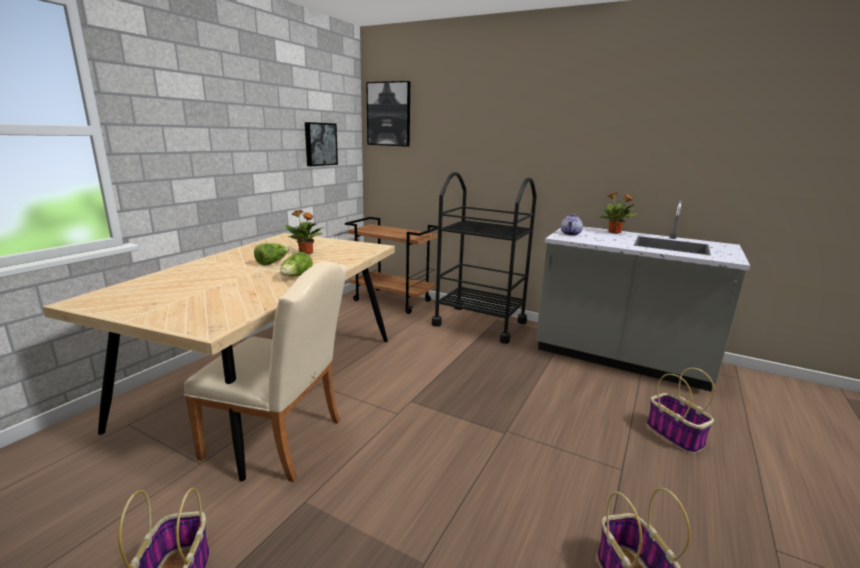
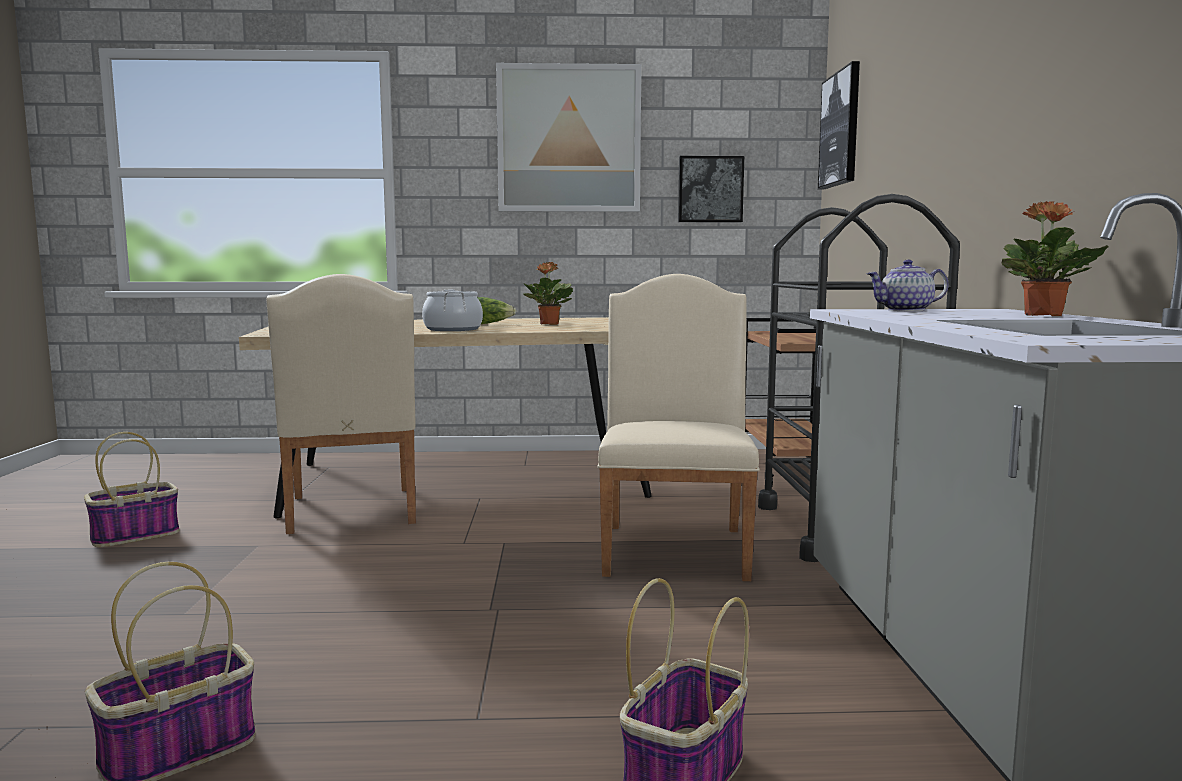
camera: 60 degrees right, 10 degrees down
lettuce [280,252,313,276] -> cooking pot [422,290,483,331]
none -> picture [496,63,641,212]
none -> beige chair [597,274,760,581]

